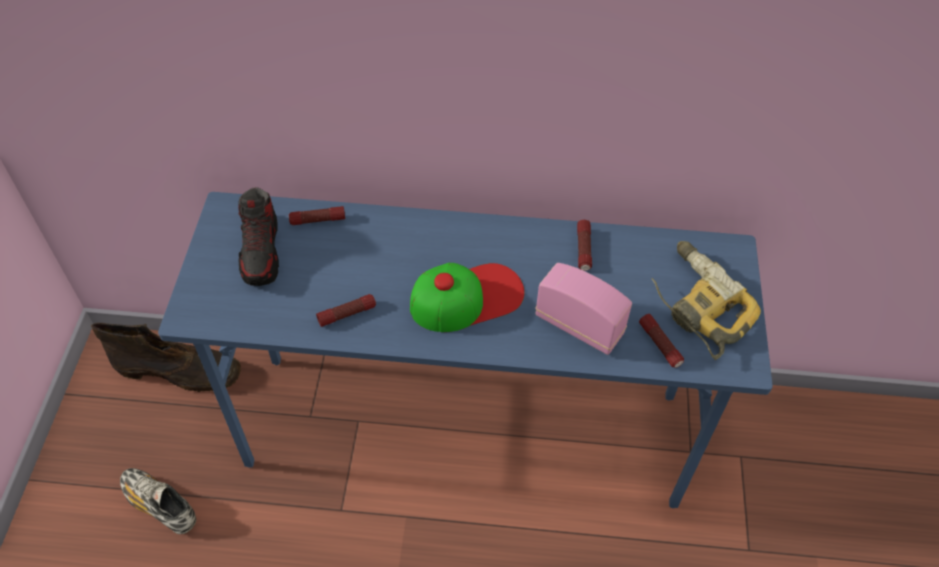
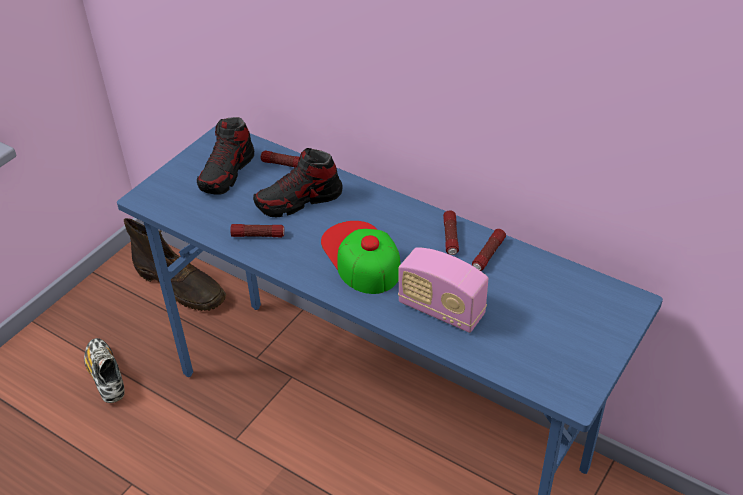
camera: 30 degrees right, 10 degrees down
cap [410,263,525,332] -> cap turned 120 degrees counterclockwise [321,221,401,294]
radio [535,263,632,355] -> radio turned 150 degrees clockwise [398,247,489,333]
flashlight [639,314,684,368] -> flashlight moved to [443,211,459,255]
power drill [652,241,761,360] -> none
none -> shoe [253,148,343,218]

